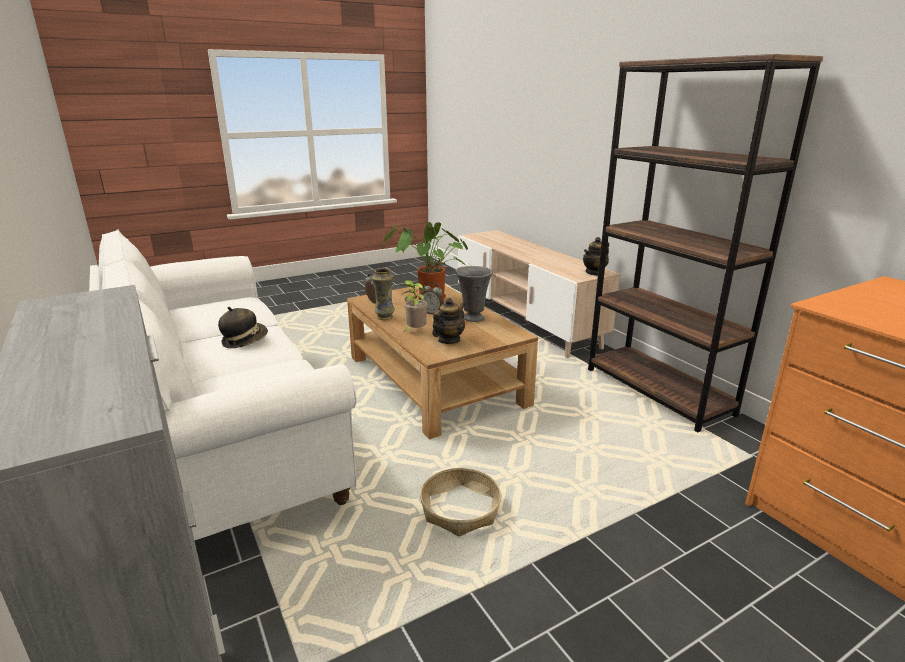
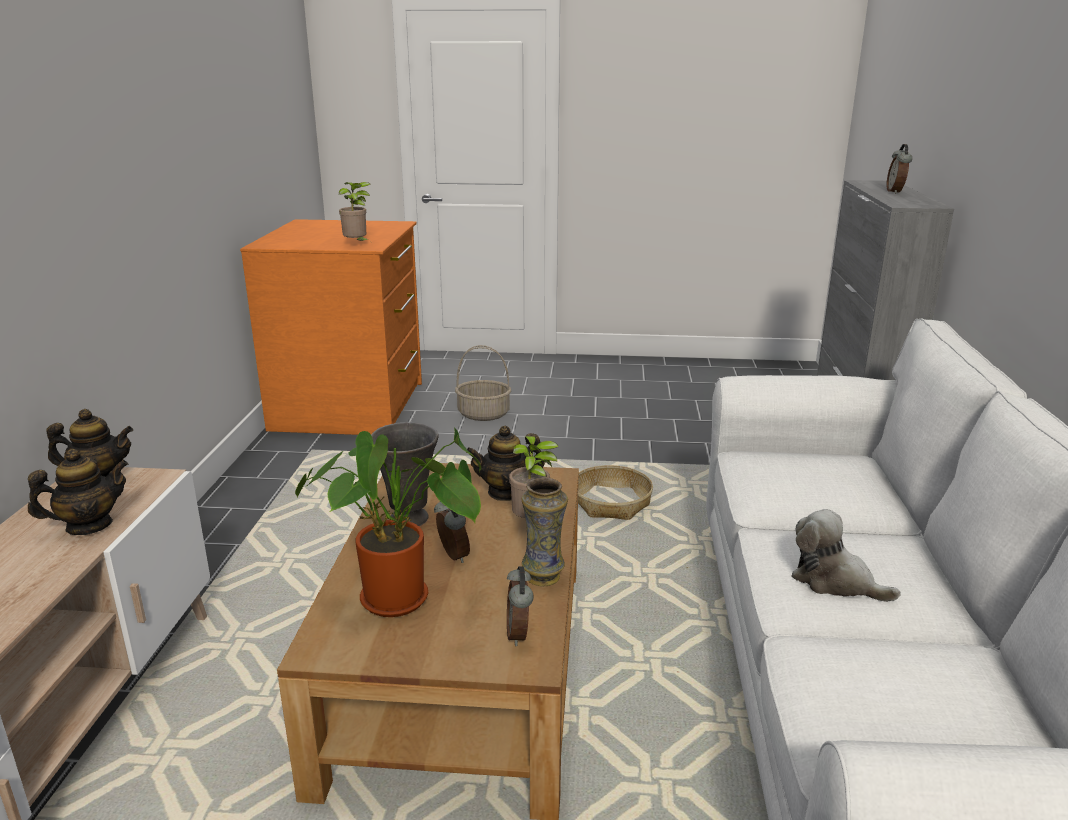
camera: 145 degrees left, 0 degrees up
hat [218,307,268,348] -> plush toy [791,509,901,602]
brown bookcase [588,54,823,432] -> none
none -> teapot [28,449,129,535]
none -> potted plant [339,182,370,241]
none -> basket [455,345,511,421]
none -> alarm clock [886,144,912,194]

